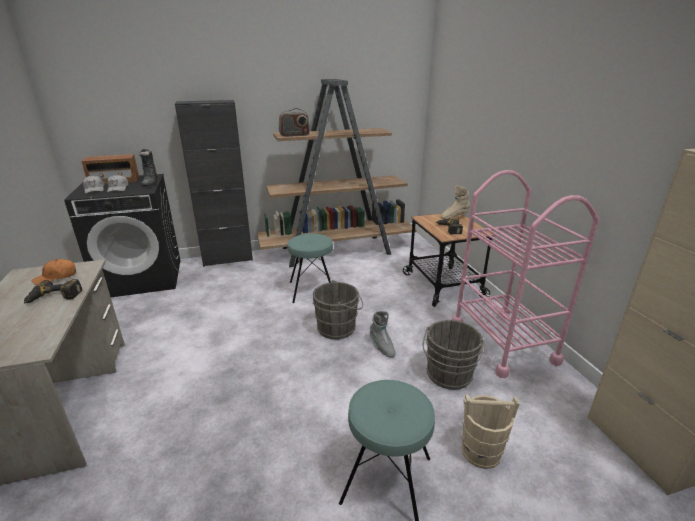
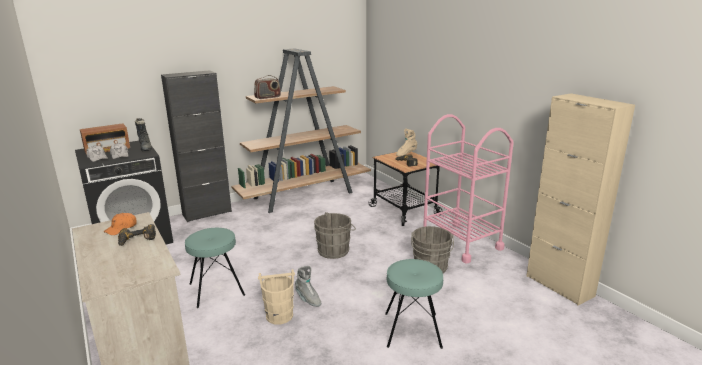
camera: 15 degrees left, 5 degrees down
turquoise stool [288,233,333,303] -> turquoise stool moved to [185,228,245,308]
grey boot [370,311,395,358] -> grey boot moved to [295,266,321,307]
beige bucket [461,394,520,469] -> beige bucket moved to [258,269,295,325]

